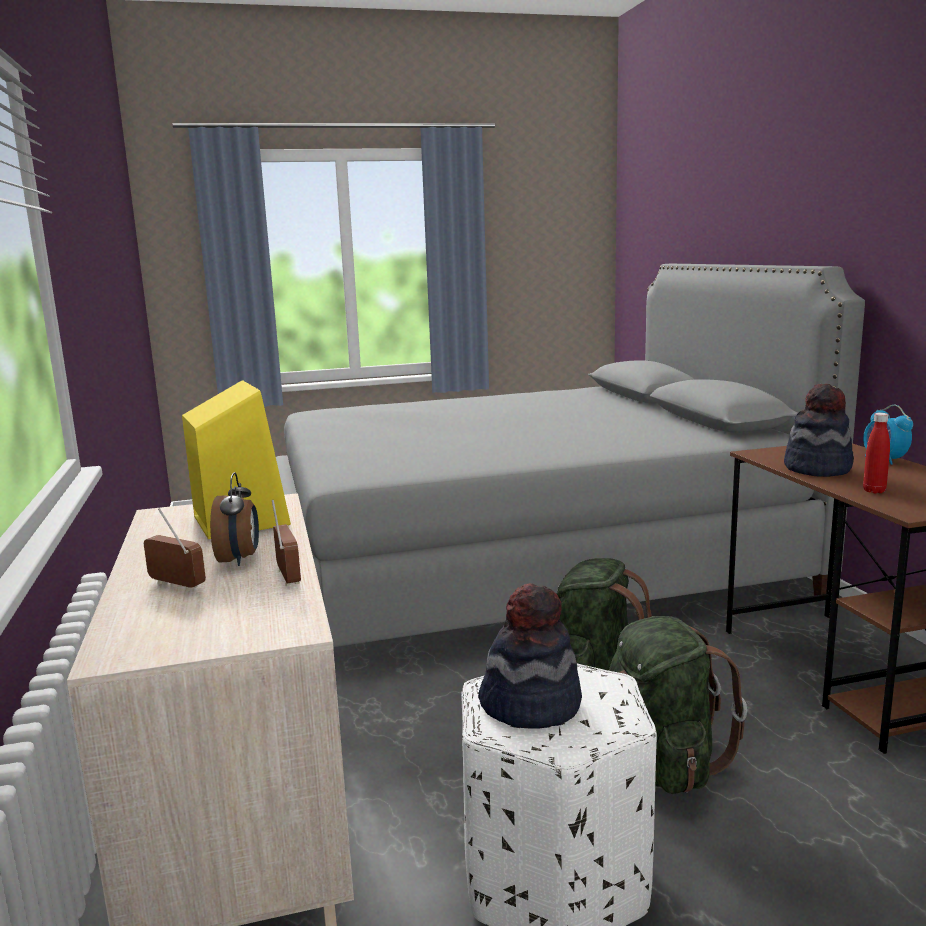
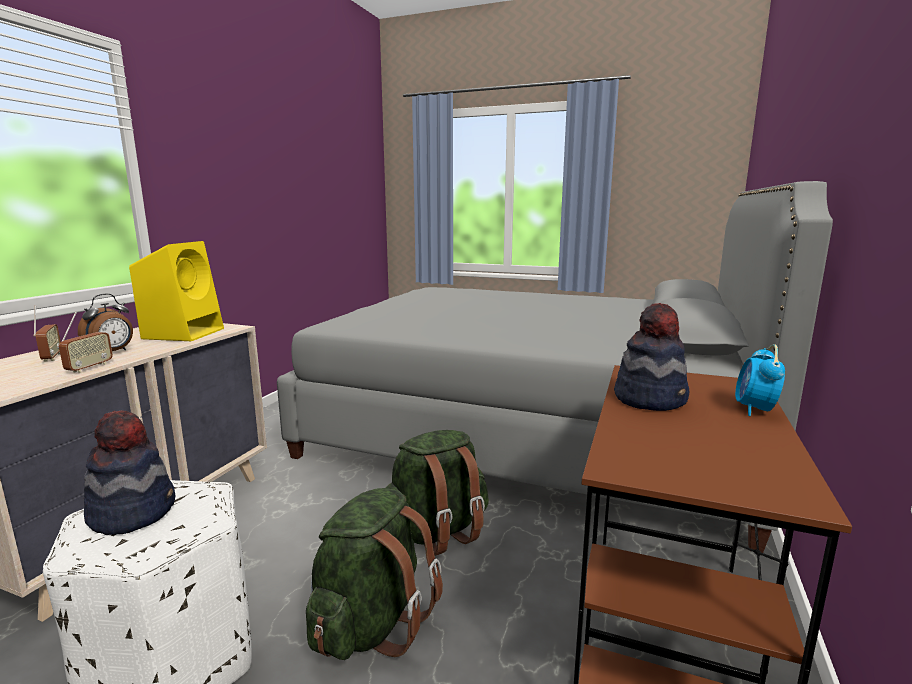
camera: 35 degrees right, 0 degrees up
red bottle [863,413,890,493] -> none

